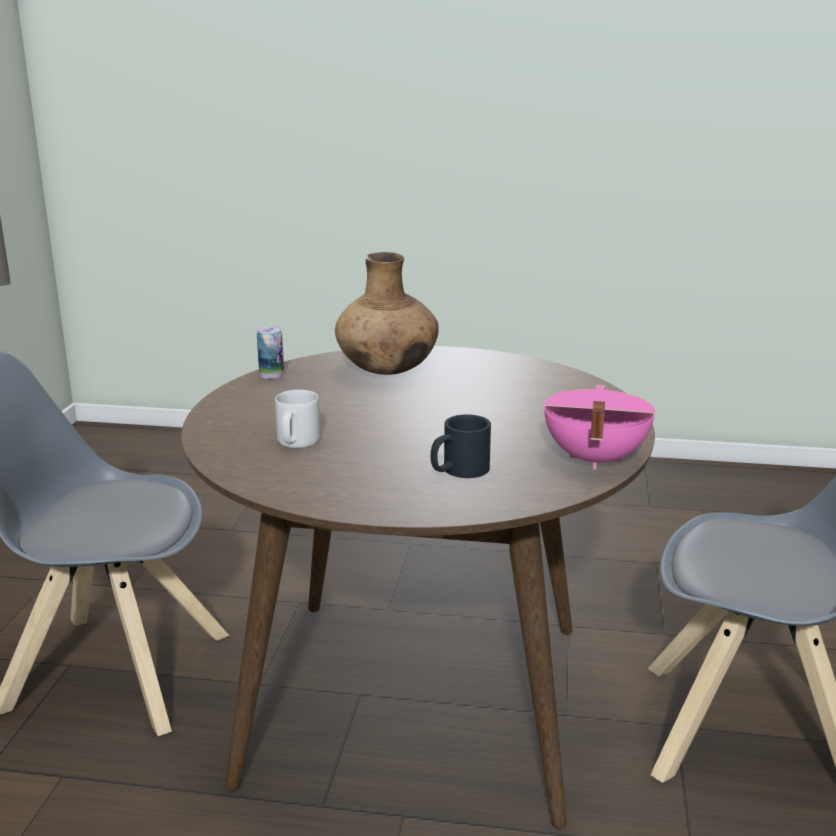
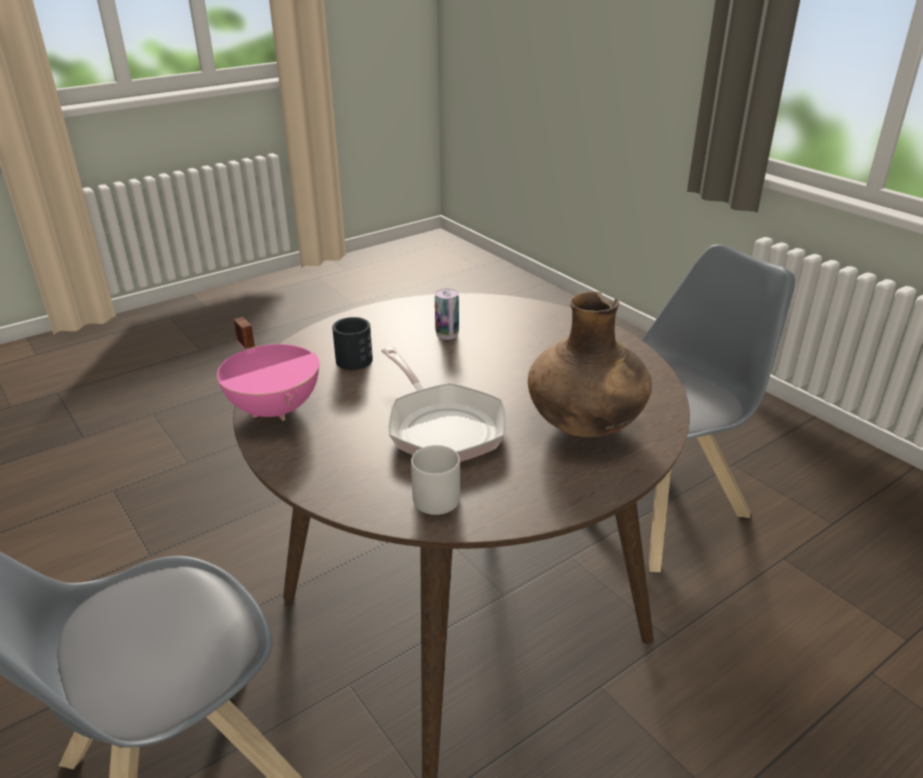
camera: 135 degrees right, 10 degrees up
can [257,326,284,379] -> can moved to [435,288,459,340]
grey mug [275,390,320,448] -> grey mug moved to [411,445,460,515]
none -> frying pan [381,347,506,462]

